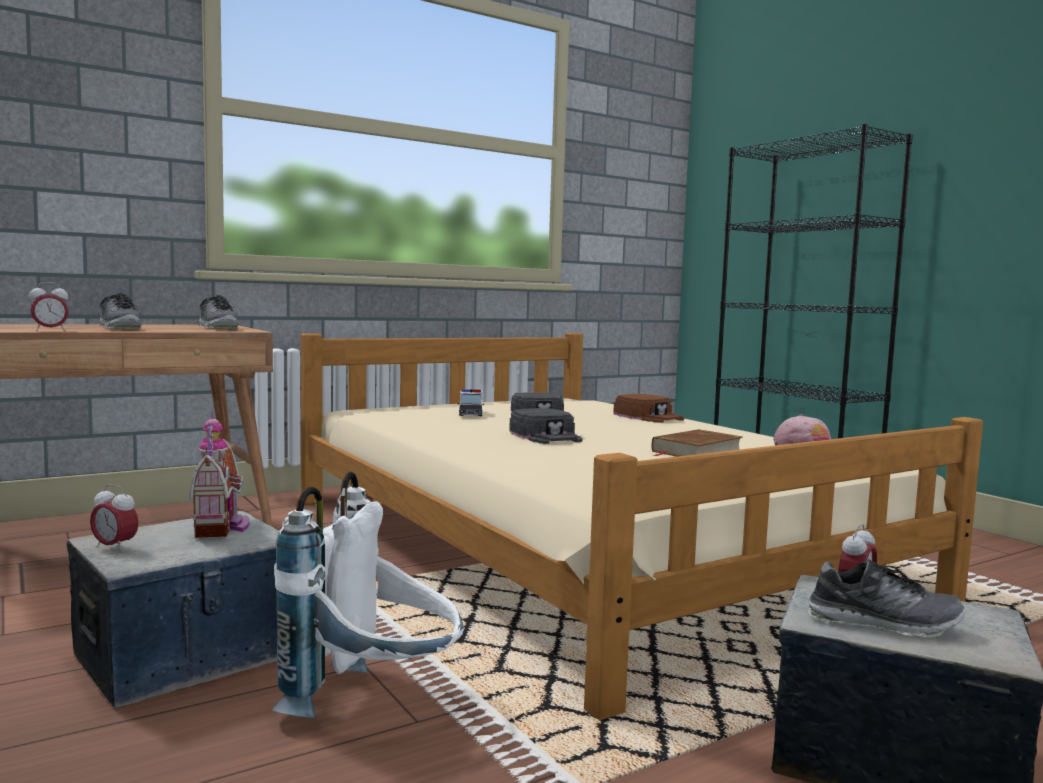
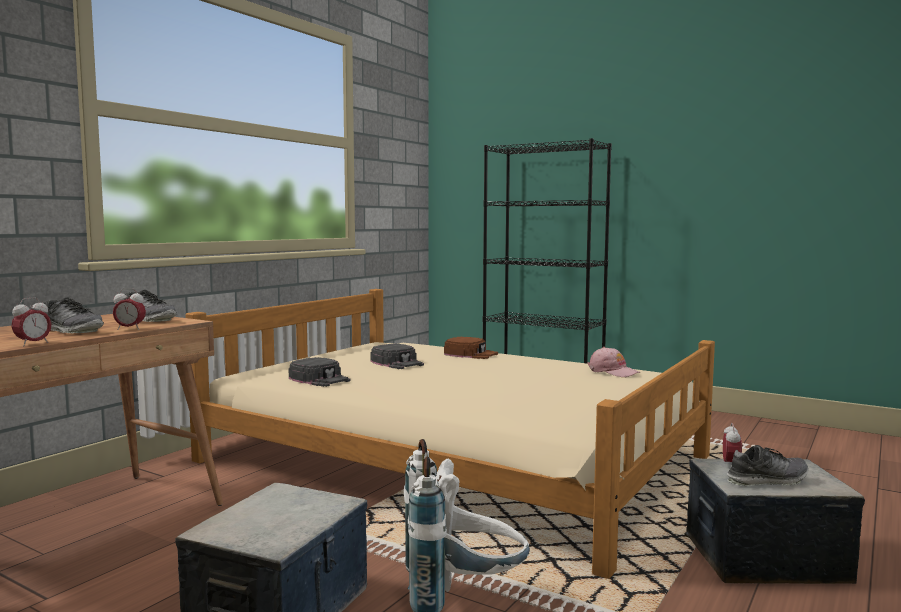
camera: 25 degrees left, 0 degrees up
alarm clock [90,484,139,552] -> alarm clock moved to [113,288,146,330]
toy house [189,411,249,538] -> none
toy car [458,389,484,416] -> none
black cap [509,408,583,444] -> black cap moved to [288,357,350,387]
brown book [652,429,743,457] -> none

